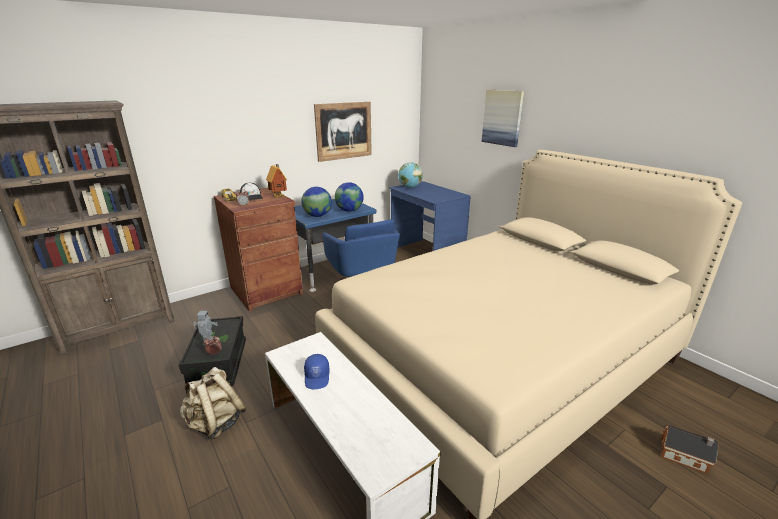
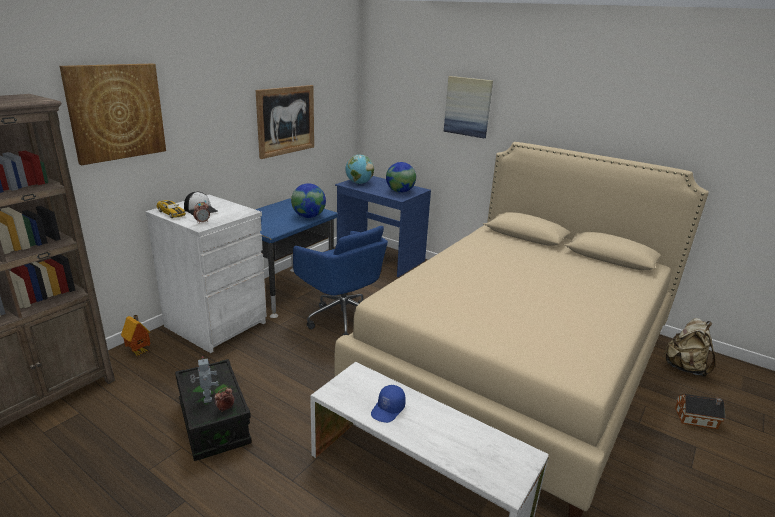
camera: 20 degrees left, 0 degrees up
beige backpack [180,367,246,441] -> beige backpack moved to [663,318,716,377]
brown dresser [214,188,303,312] -> white dresser [145,195,267,353]
toy house [266,164,287,197] -> toy house moved to [121,315,151,356]
globe [301,187,332,217] -> globe moved to [386,162,416,193]
blue cap [304,354,330,389] -> blue cap turned 60 degrees clockwise [371,385,406,423]
none -> picture [60,64,166,165]

